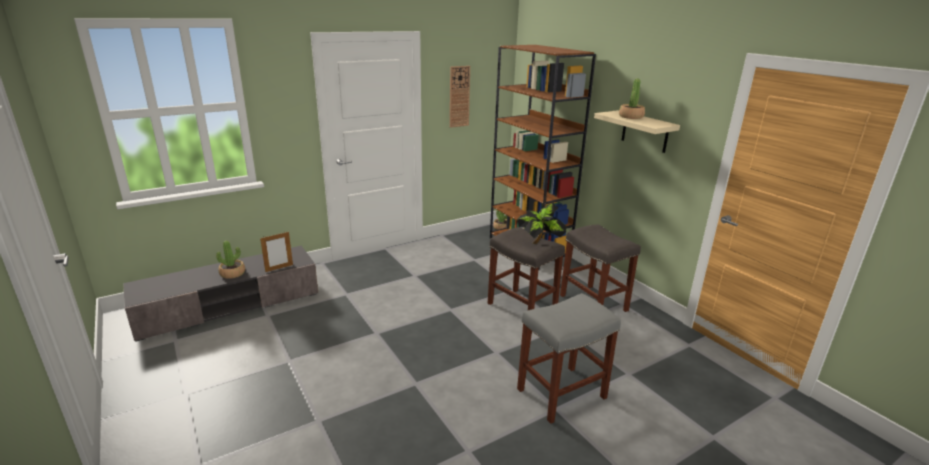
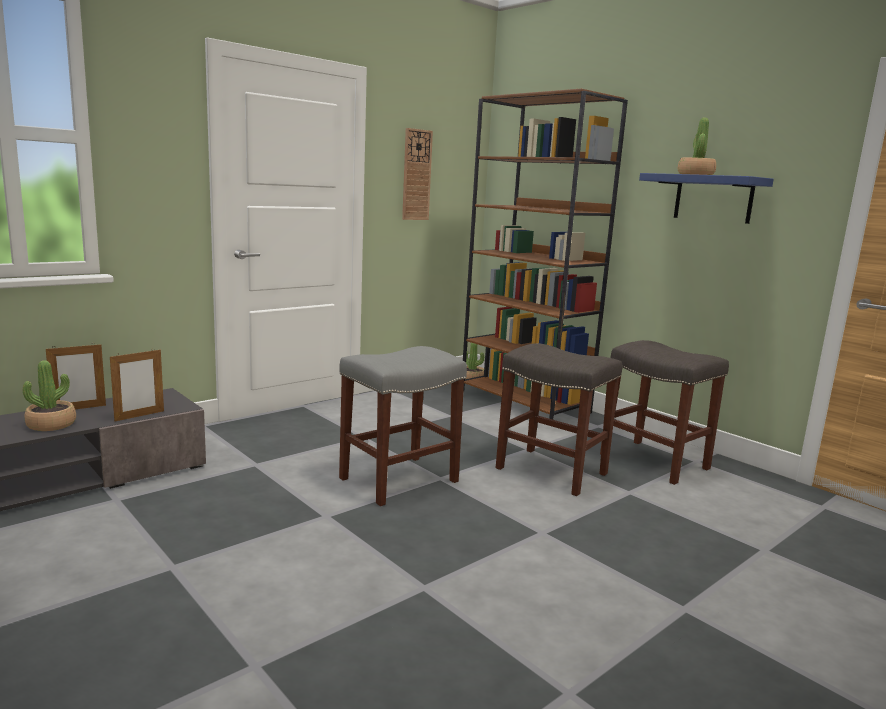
camera: 10 degrees left, 10 degrees down
potted plant [517,203,566,244] -> none
grey stool [517,293,621,424] -> grey stool moved to [339,346,467,506]
beige shelf [594,110,680,153] -> blue shelf [639,173,774,224]
none -> picture frame [46,343,106,409]

